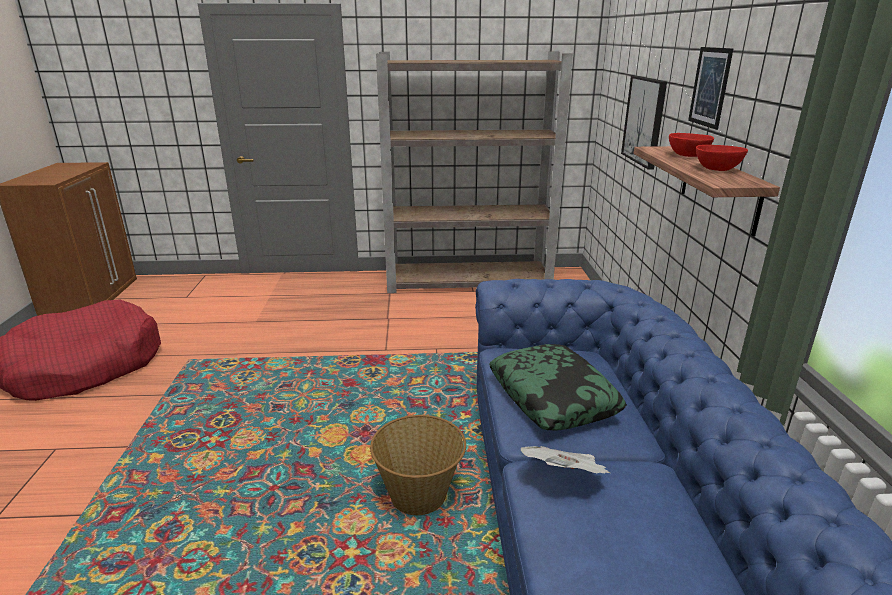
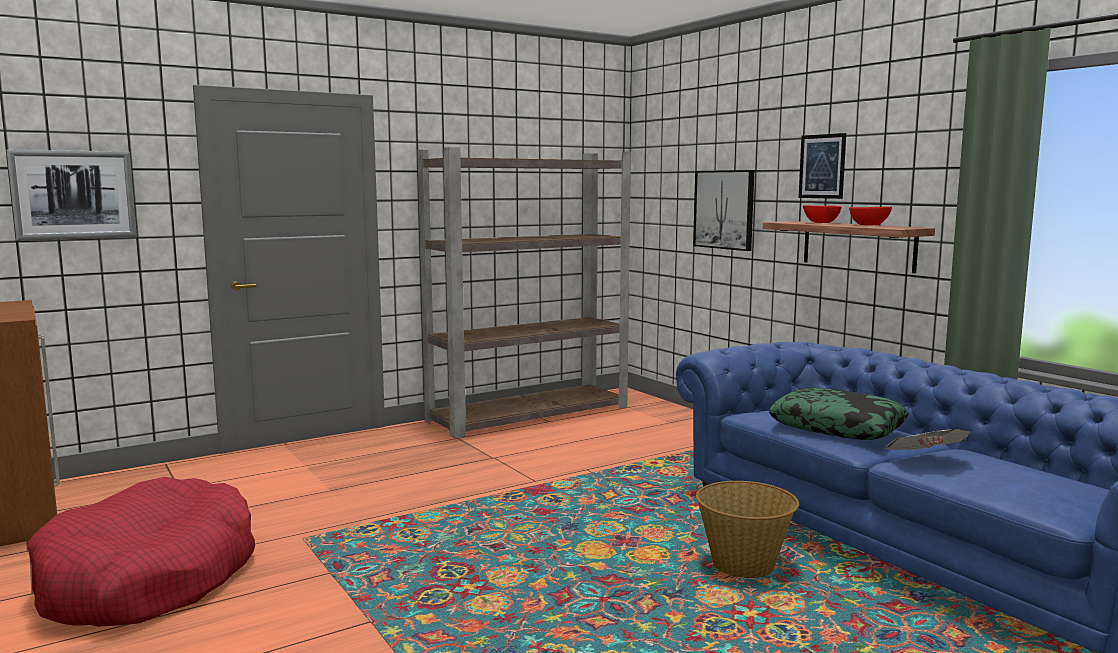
camera: 30 degrees left, 15 degrees down
none -> picture [6,150,137,241]

